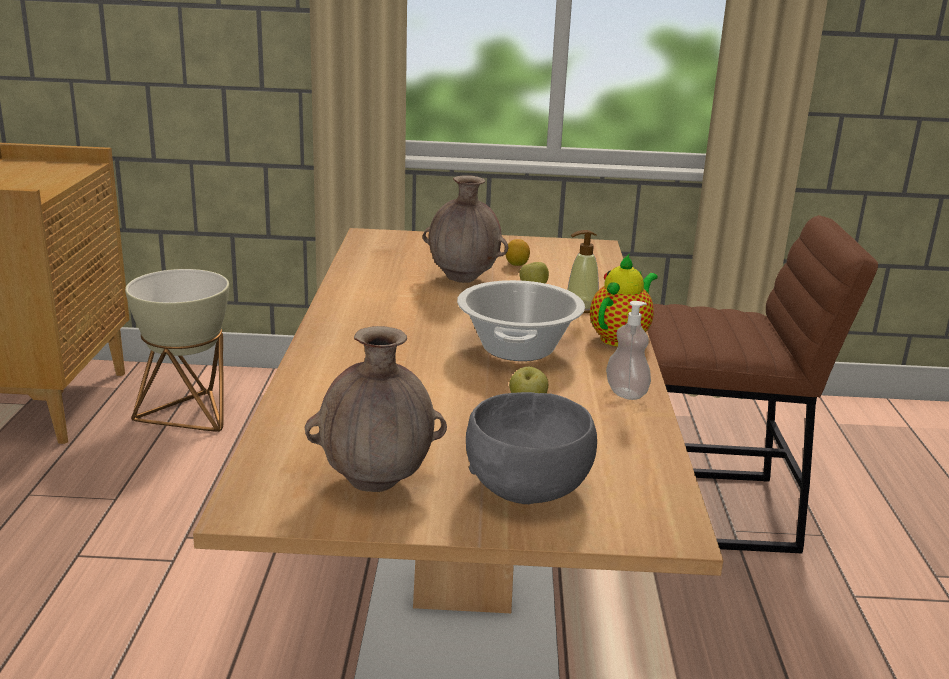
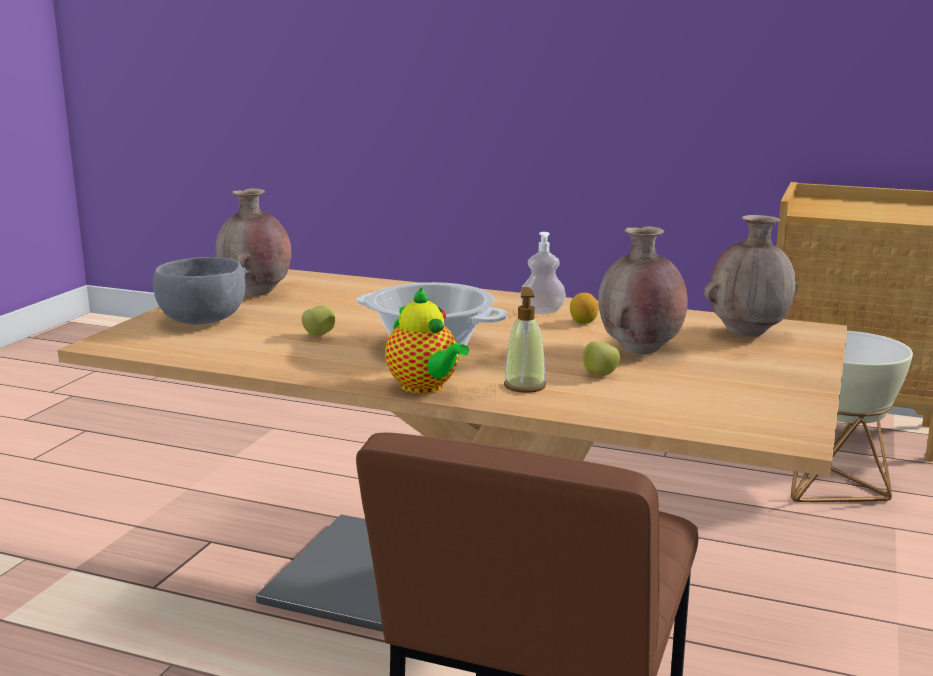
camera: 110 degrees right, 5 degrees down
lemon [506,239,530,266] -> lemon moved to [570,293,598,324]
soap dispenser [606,301,651,400] -> soap dispenser moved to [520,232,566,314]
none -> brown vase [704,215,797,337]

